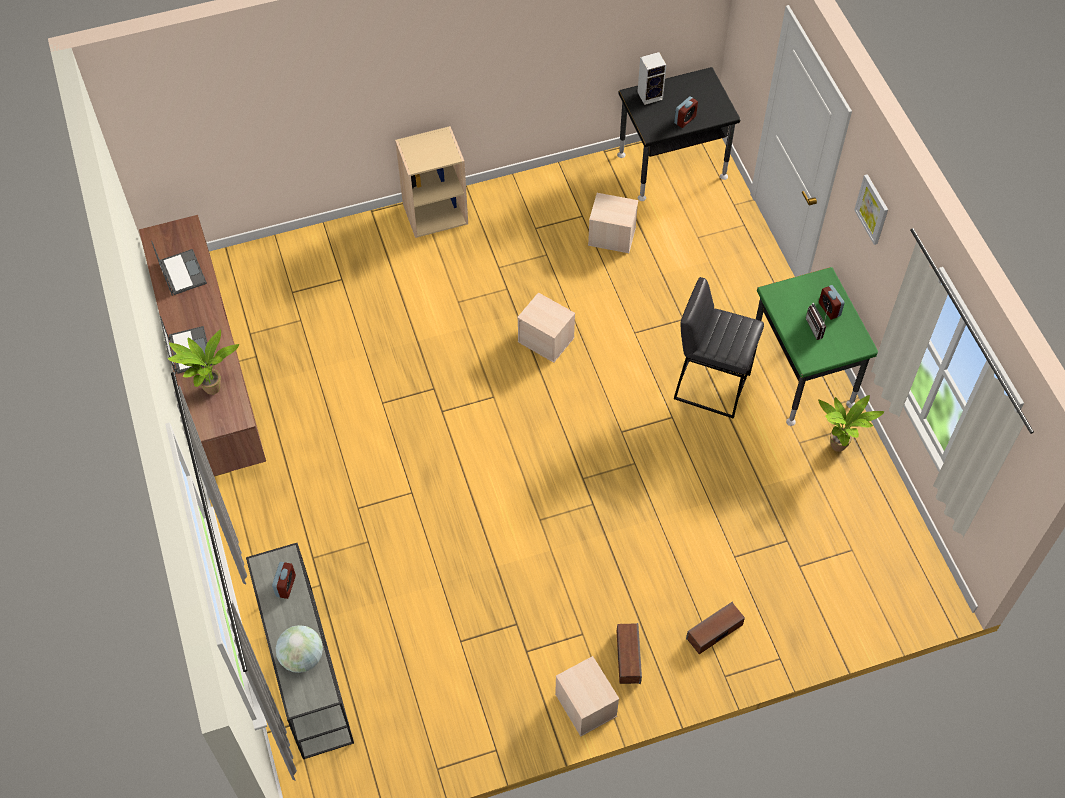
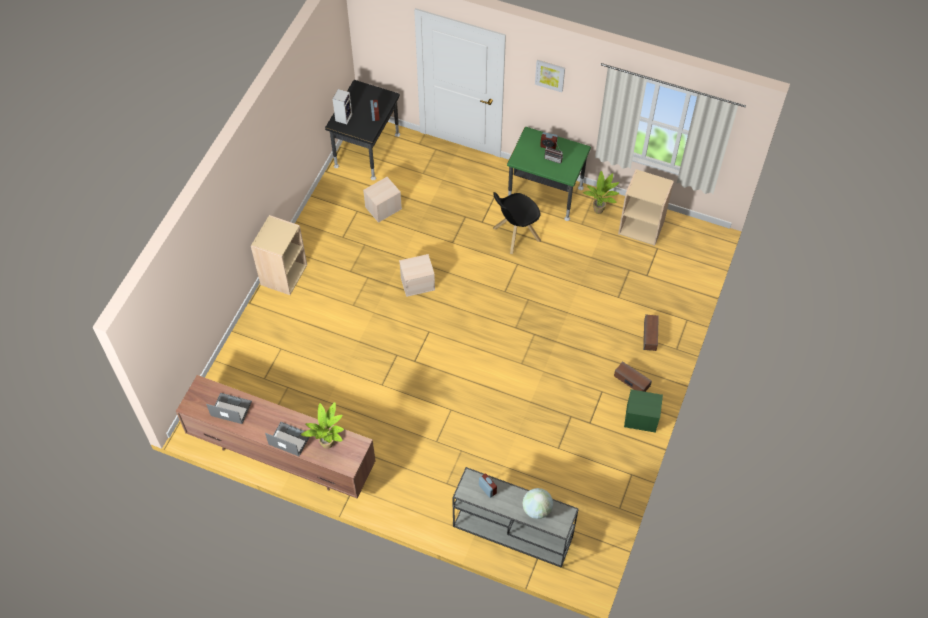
camera: 50 degrees left, 0 degrees up
beige storage box [555,656,619,736] -> green storage box [624,389,663,433]
grey stool [674,277,764,419] -> black chair [493,192,541,254]
none -> beige bookcase [618,169,674,246]

